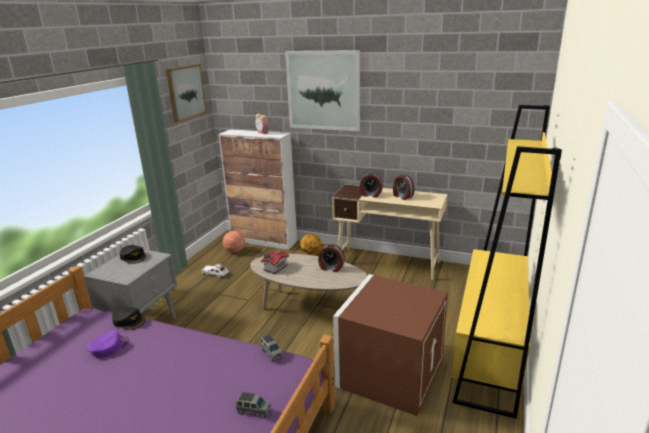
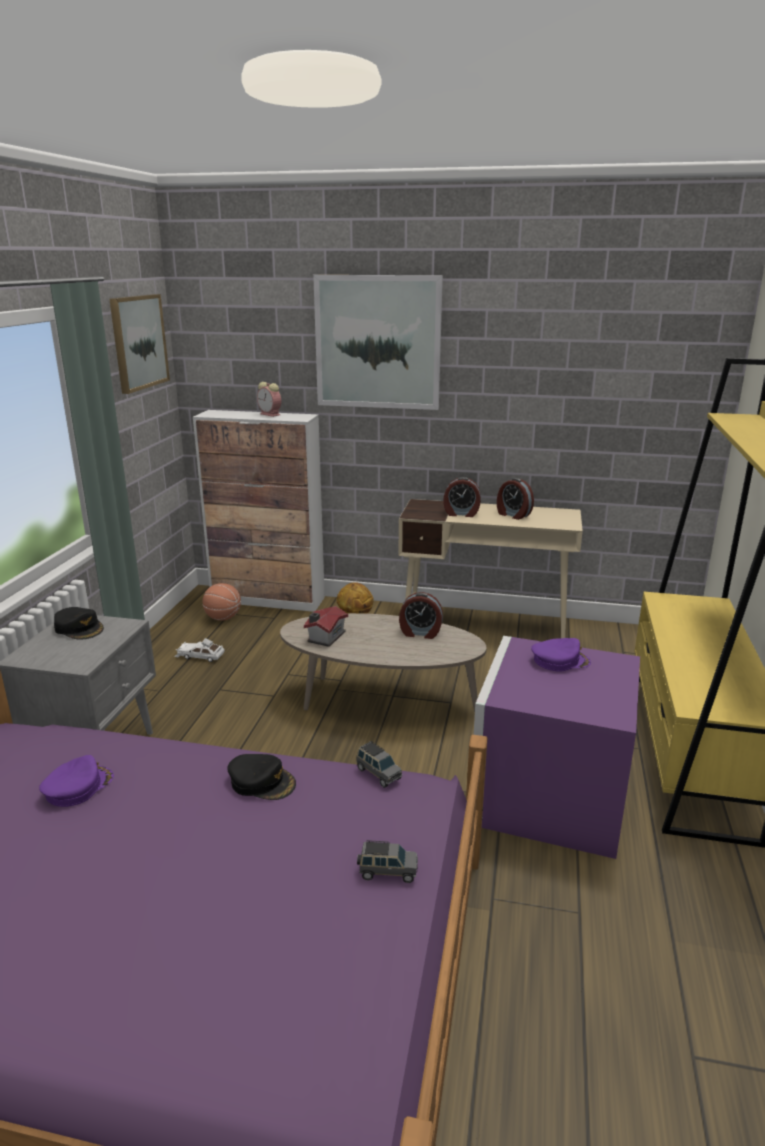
camera: 10 degrees left, 0 degrees up
black cap [112,307,145,330] -> black cap moved to [227,754,296,800]
brown storage box [333,274,448,416] -> purple storage box [474,636,640,859]
none -> purple cap [531,638,591,672]

